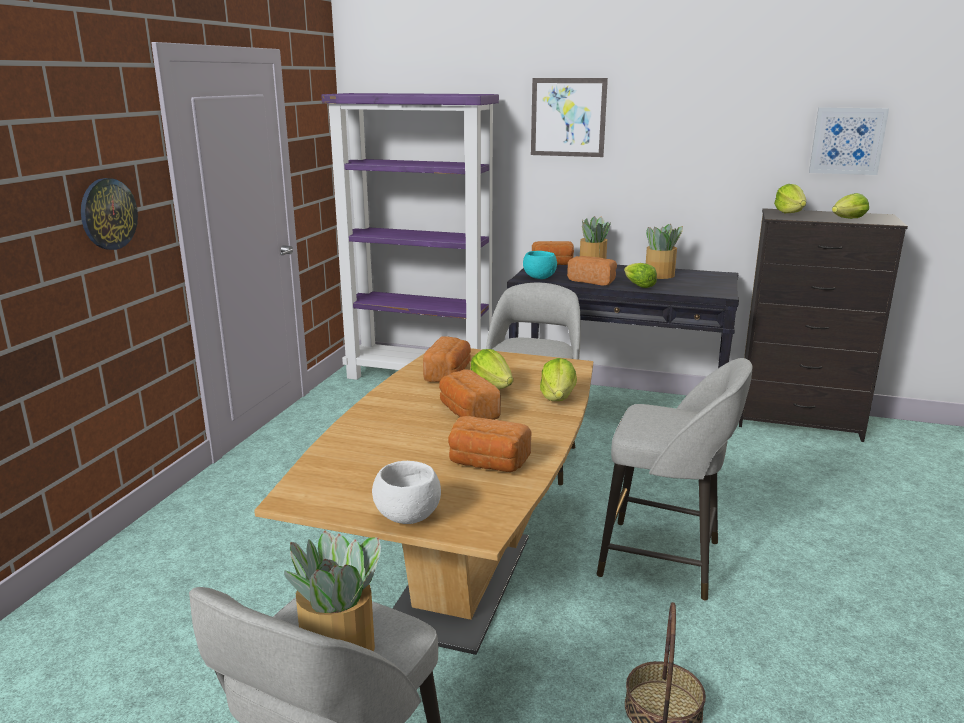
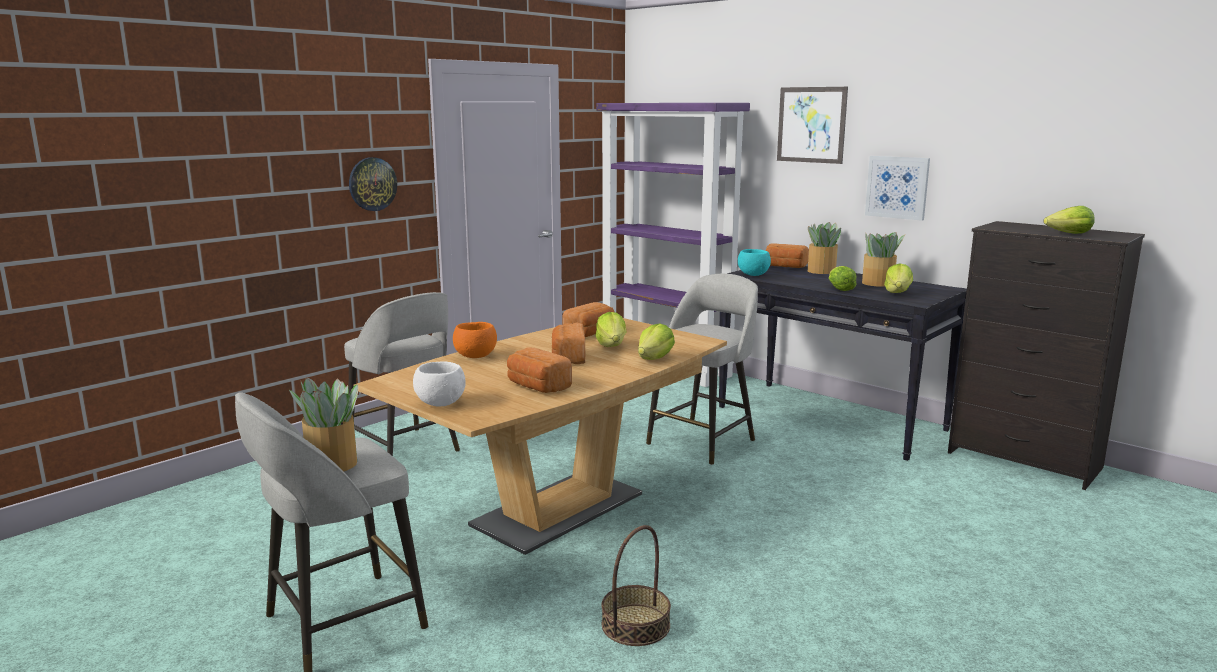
camera: 25 degrees right, 5 degrees down
bread [567,256,617,286] -> none
grey stool [597,358,752,601] -> grey stool moved to [344,292,460,456]
lettuce [774,184,806,213] -> lettuce moved to [884,263,913,293]
picture [809,107,889,175] -> picture moved to [865,156,930,221]
none -> orange bowl [453,322,497,358]

